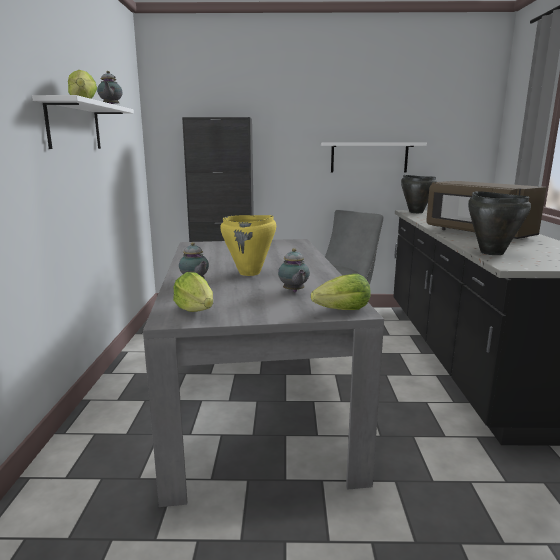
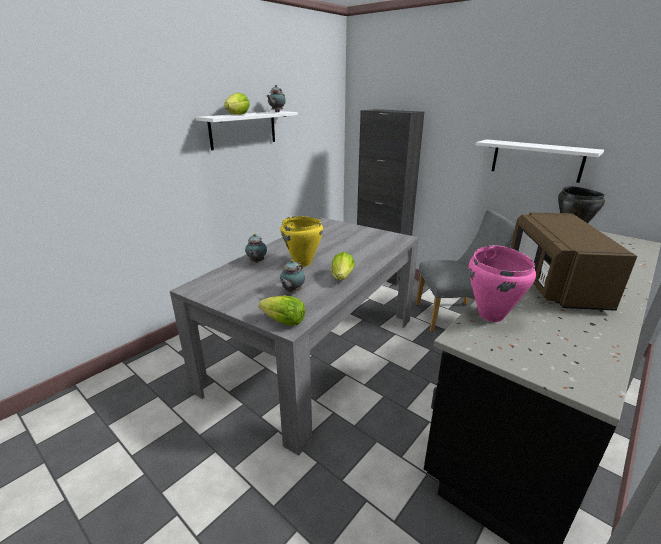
camera: 40 degrees right, 10 degrees up
lettuce [173,272,213,312] -> lettuce moved to [331,252,355,280]
black cooking pot [468,191,531,255] -> pink cooking pot [469,245,536,322]

